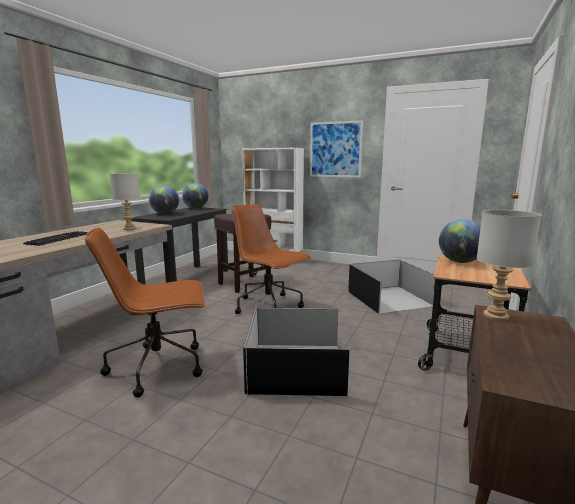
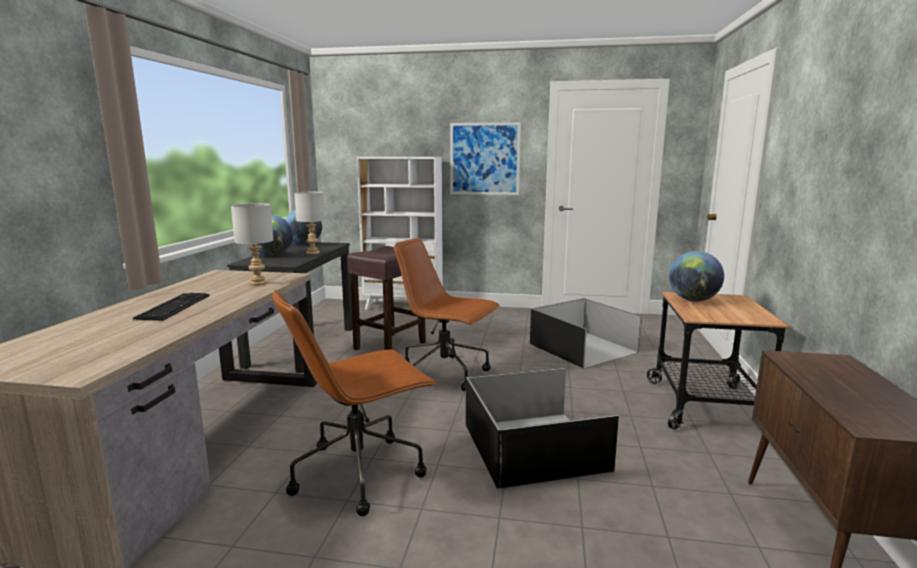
camera: 15 degrees left, 0 degrees up
grey table lamp [477,210,542,321] -> grey table lamp moved to [294,192,325,255]

